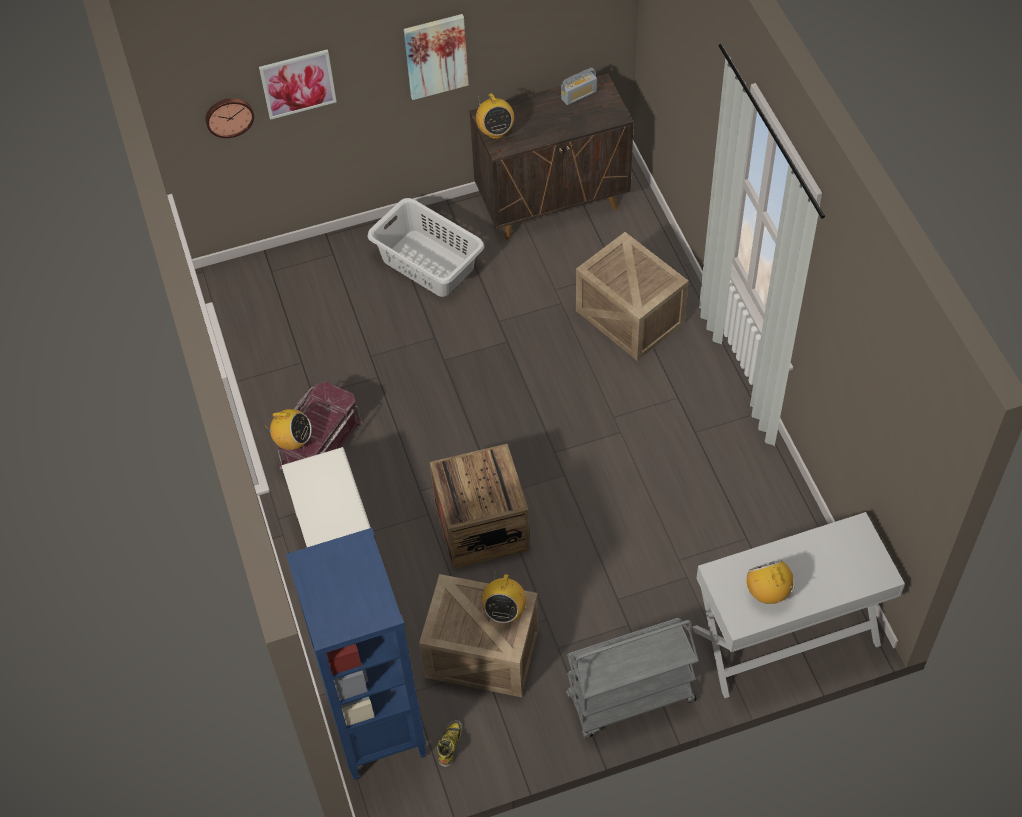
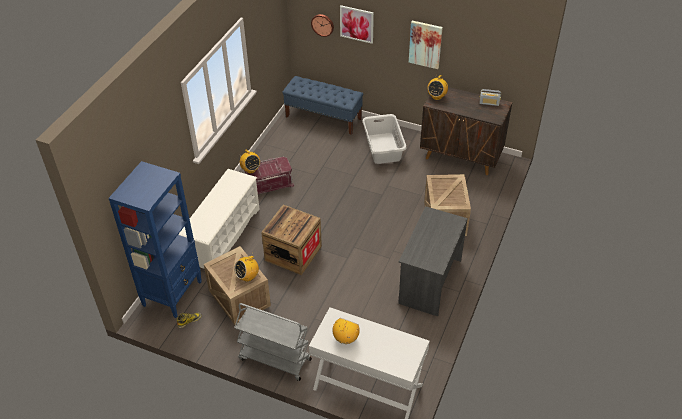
camera: 40 degrees right, 10 degrees down
none -> blue bench [282,76,363,135]
none -> grey desk [398,206,468,316]

